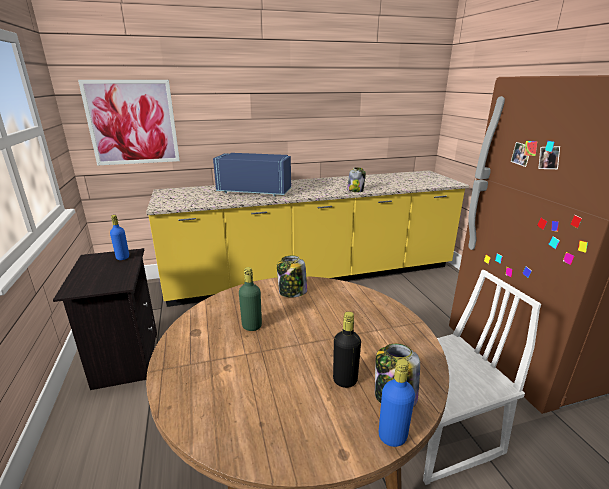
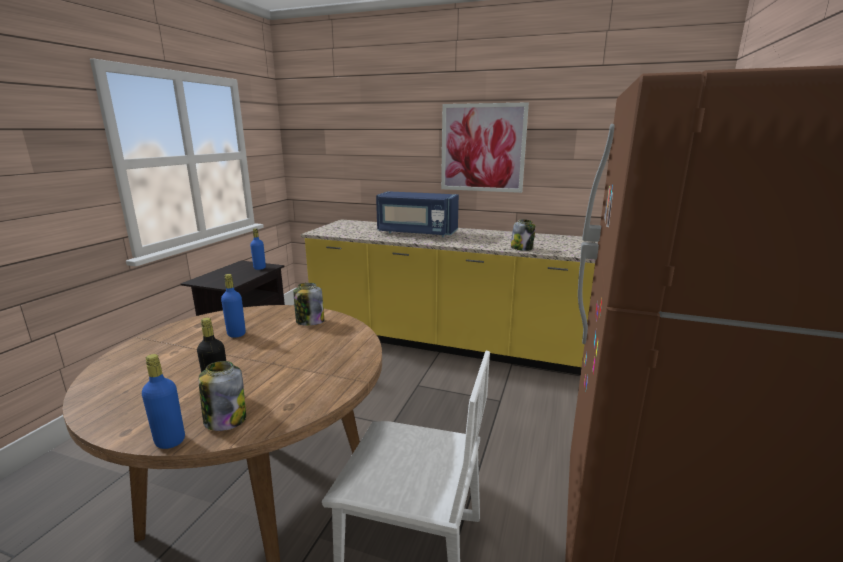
camera: 35 degrees right, 5 degrees down
picture [78,80,180,166] -> picture moved to [441,102,529,193]
blue microwave [213,153,291,196] -> blue microwave turned 150 degrees clockwise [376,191,459,237]
green bottle [239,267,262,331] -> blue bottle [221,274,246,338]

